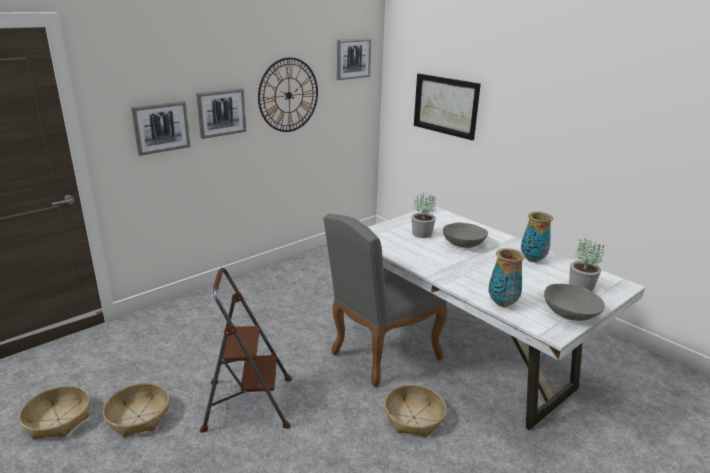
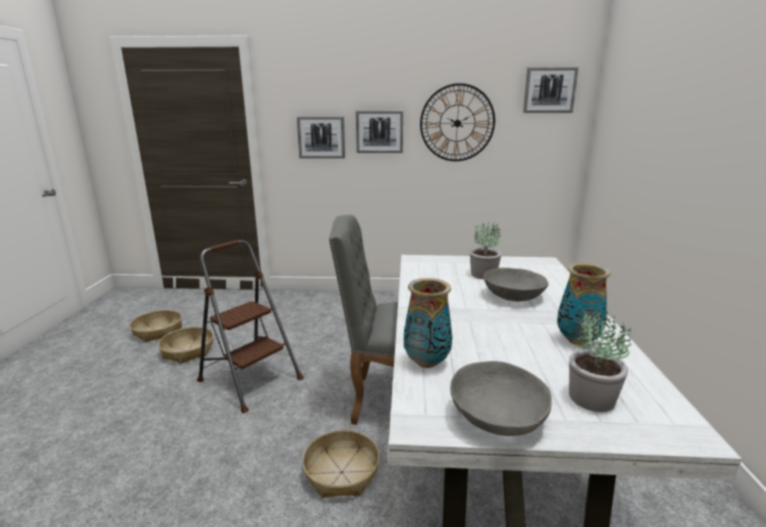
camera: 45 degrees right, 5 degrees down
picture [414,74,481,140] -> none

